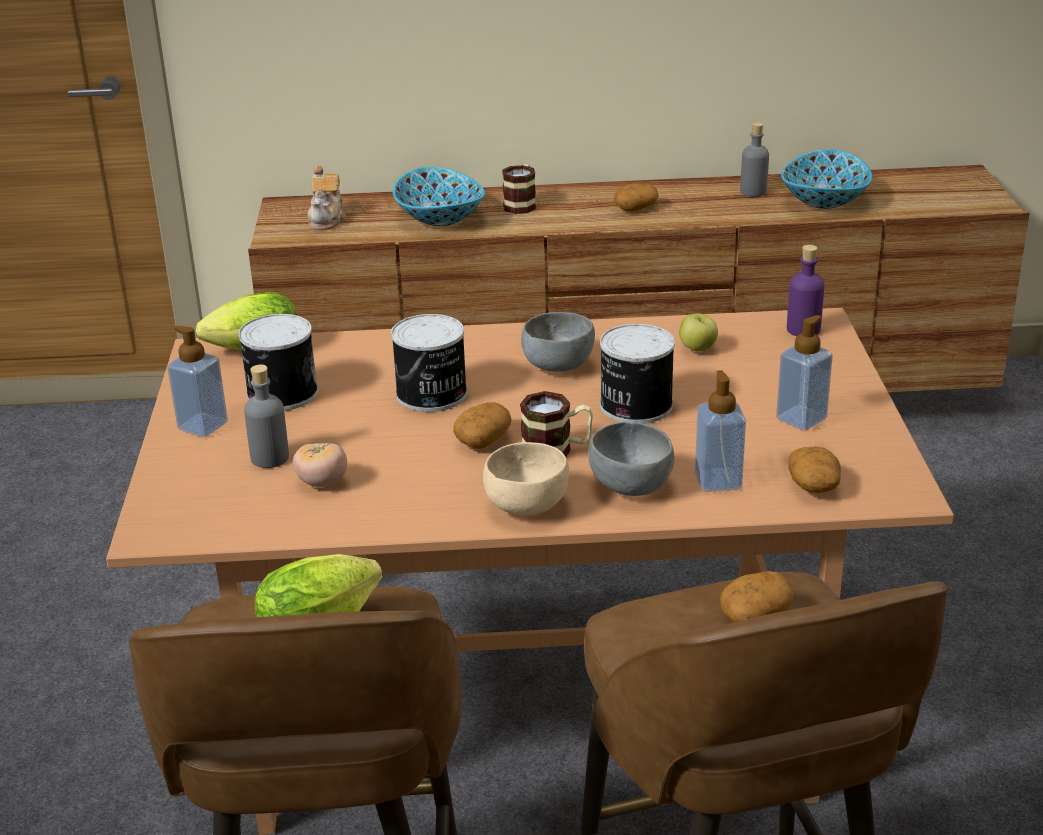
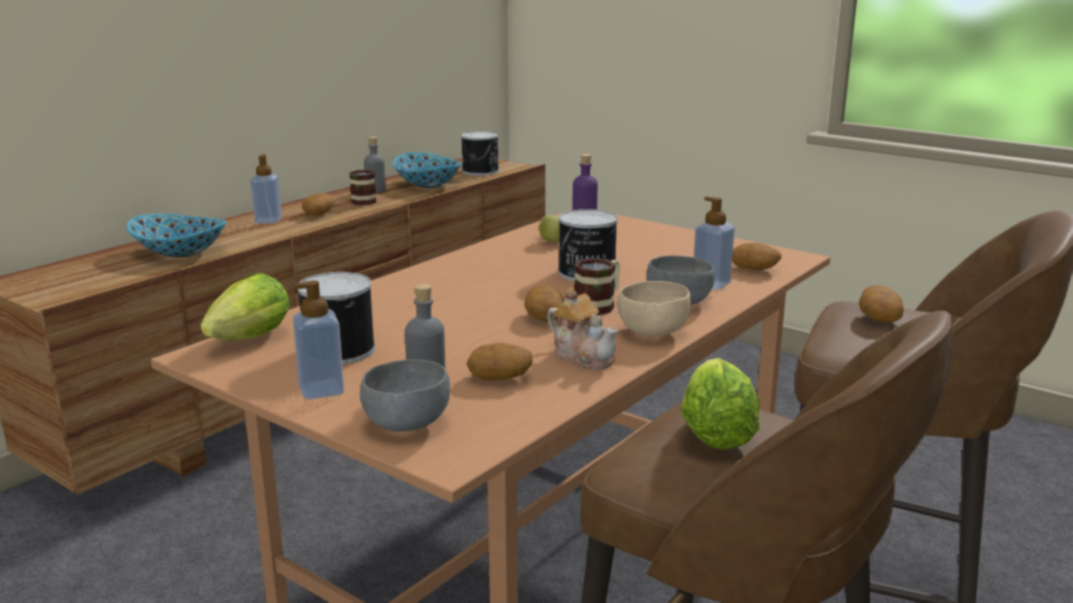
camera: 50 degrees left, 10 degrees down
tomato [293,443,347,487] -> potato [467,343,533,380]
teapot [307,166,346,230] -> teapot moved to [547,287,618,370]
can [391,314,467,412] -> can moved to [461,131,499,176]
mug [502,164,536,214] -> mug moved to [349,170,377,205]
grey bowl [521,312,595,372] -> grey bowl moved to [360,359,450,432]
soap dispenser [776,315,833,430] -> soap dispenser moved to [251,154,282,224]

